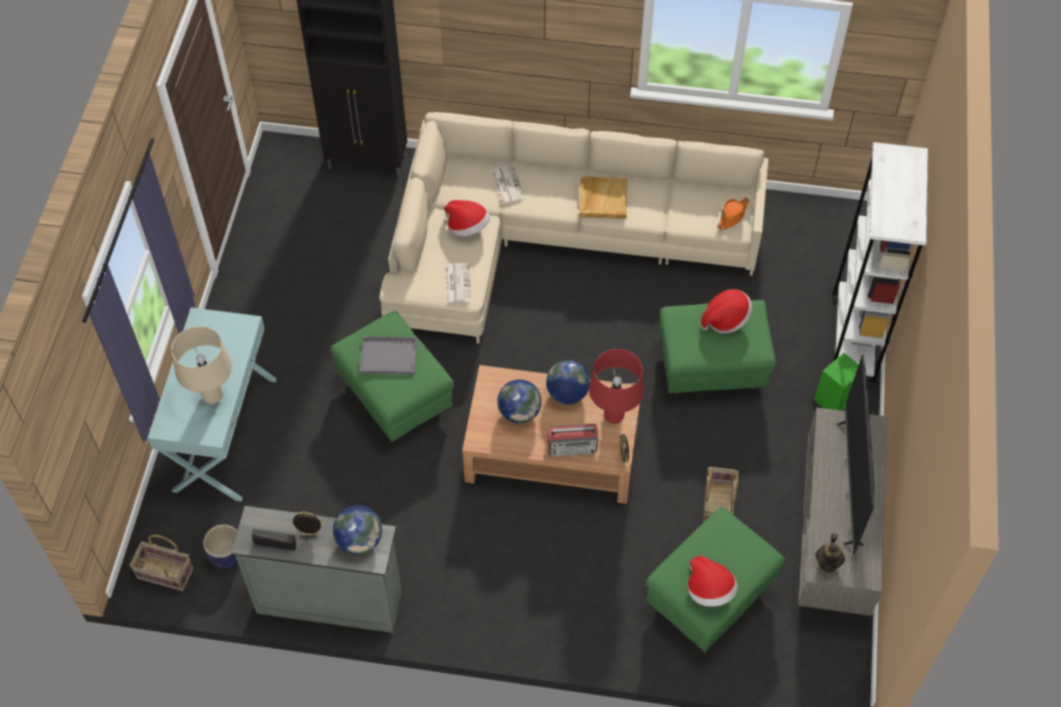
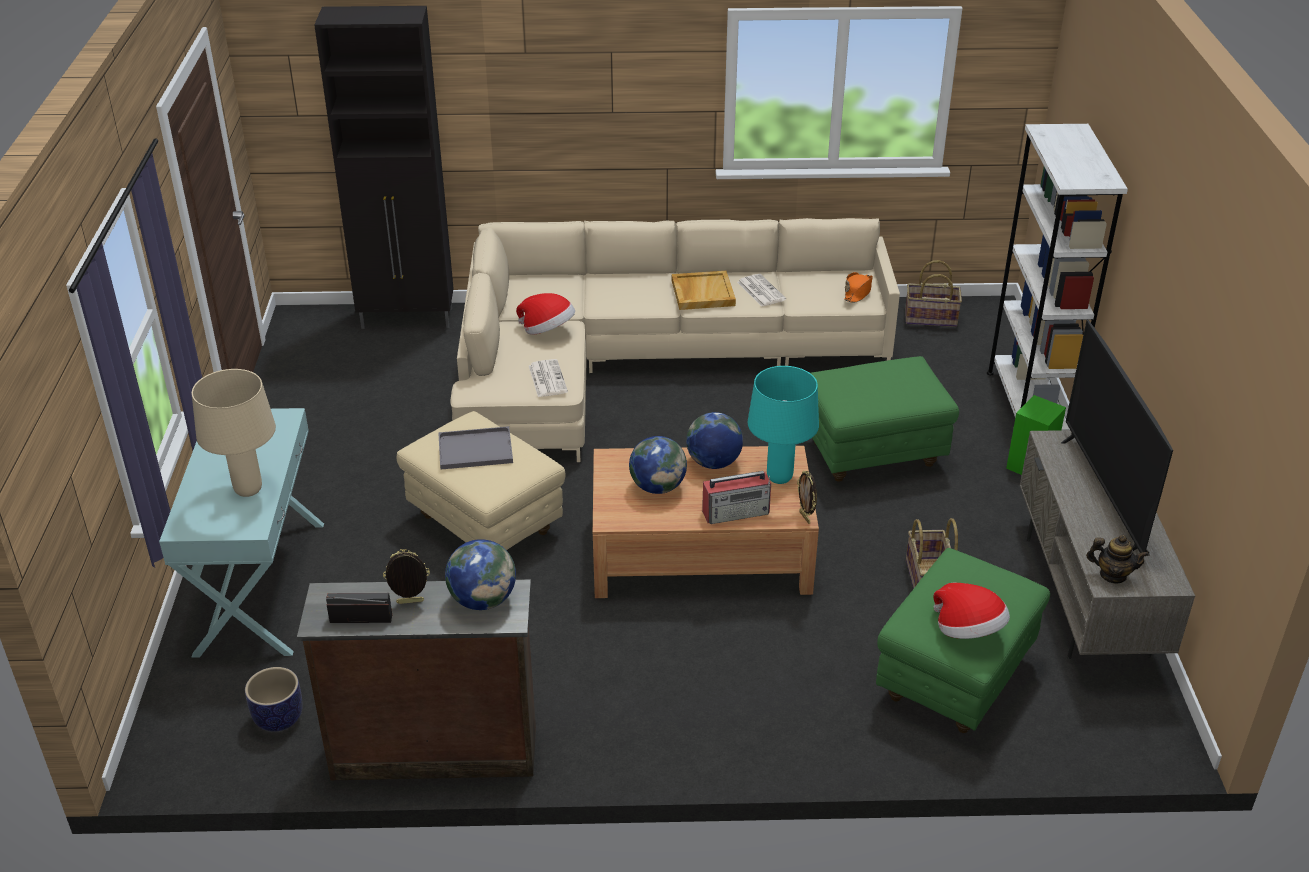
camera: 10 degrees left, 20 degrees down
basket [129,534,194,591] -> basket moved to [905,260,962,327]
grey dresser [231,506,402,633] -> brown dresser [297,579,536,780]
green ottoman [331,311,454,442] -> beige ottoman [397,411,565,550]
newspaper [492,165,525,204] -> newspaper moved to [737,274,786,307]
red table lamp [589,349,644,424] -> turquoise table lamp [748,366,819,484]
hat [701,289,752,333] -> none
teapot [815,533,845,572] -> teapot turned 75 degrees counterclockwise [1086,535,1150,583]

